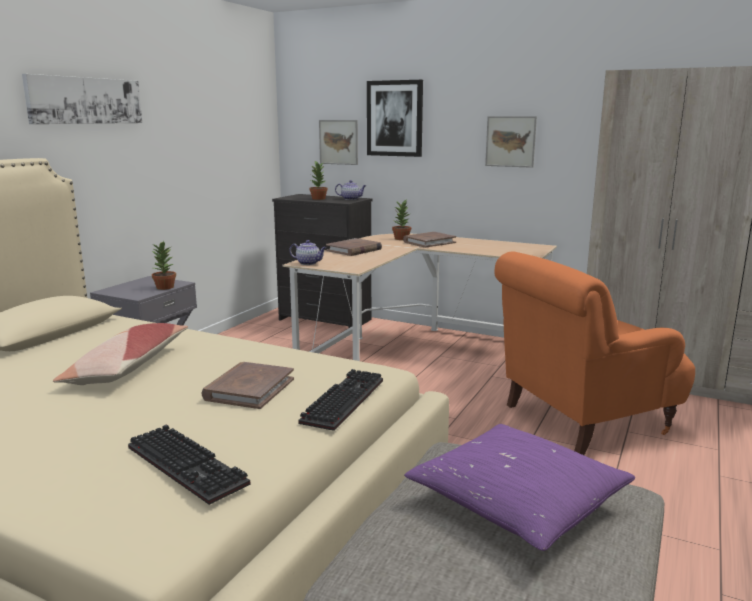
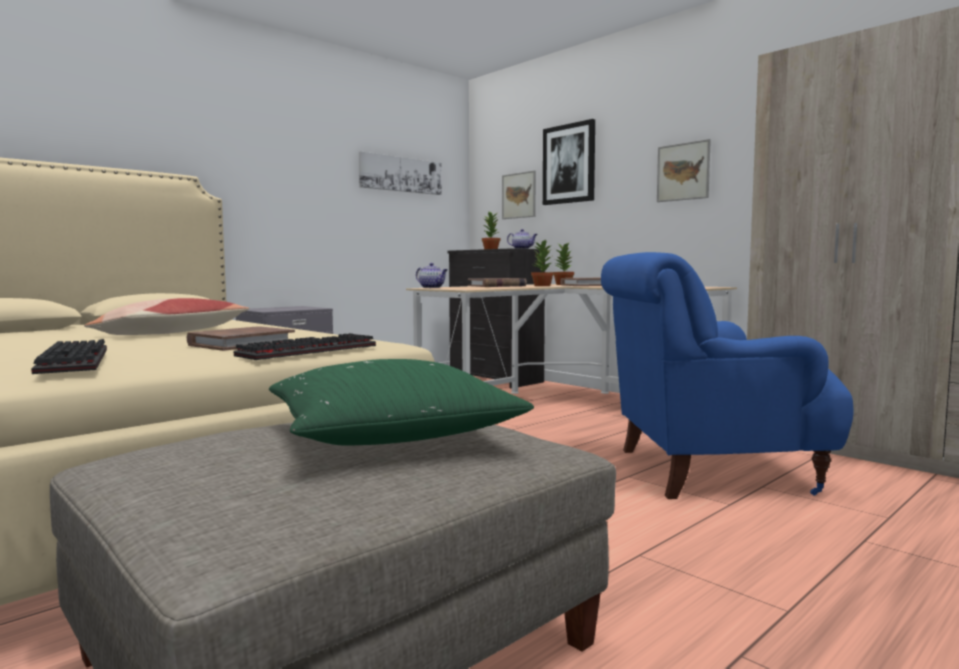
camera: 20 degrees right, 10 degrees down
picture [22,74,142,124] -> picture moved to [359,152,442,195]
potted plant [151,241,176,290] -> potted plant moved to [531,240,554,286]
purple pillow [404,424,635,551] -> green pillow [269,359,534,446]
orange armchair [494,251,695,455] -> blue armchair [601,252,853,499]

